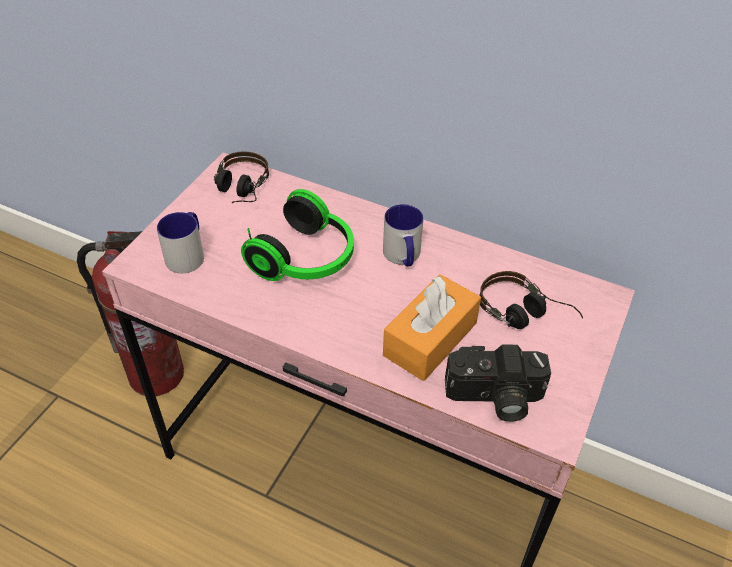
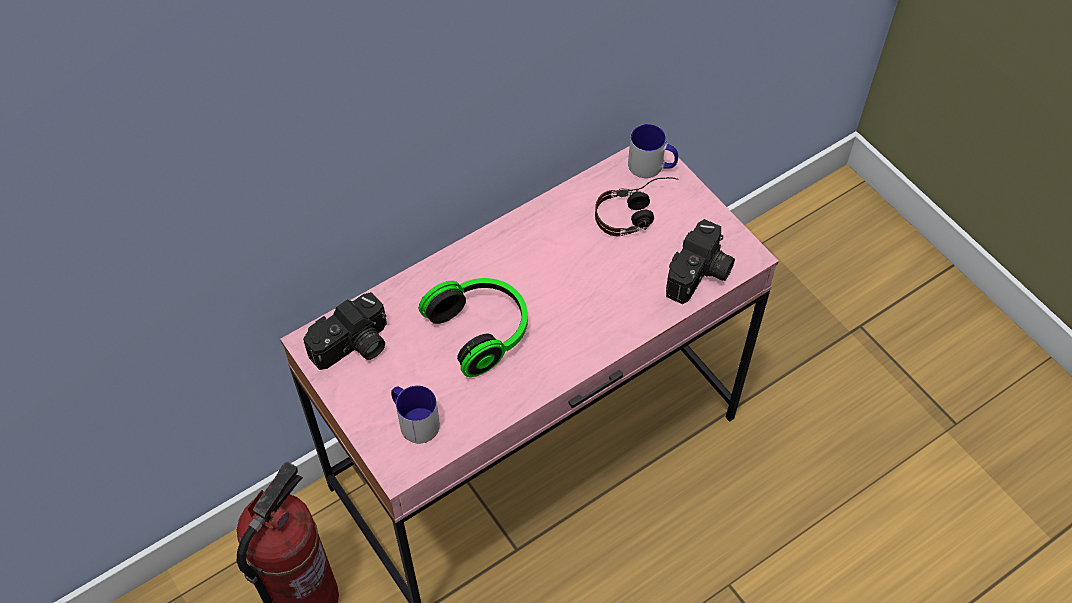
camera: 60 degrees left, 10 degrees up
headphones [214,151,269,203] -> camera [303,292,387,370]
mug [383,204,423,266] -> mug moved to [628,124,678,178]
orange tissue box [383,274,481,381] -> none

